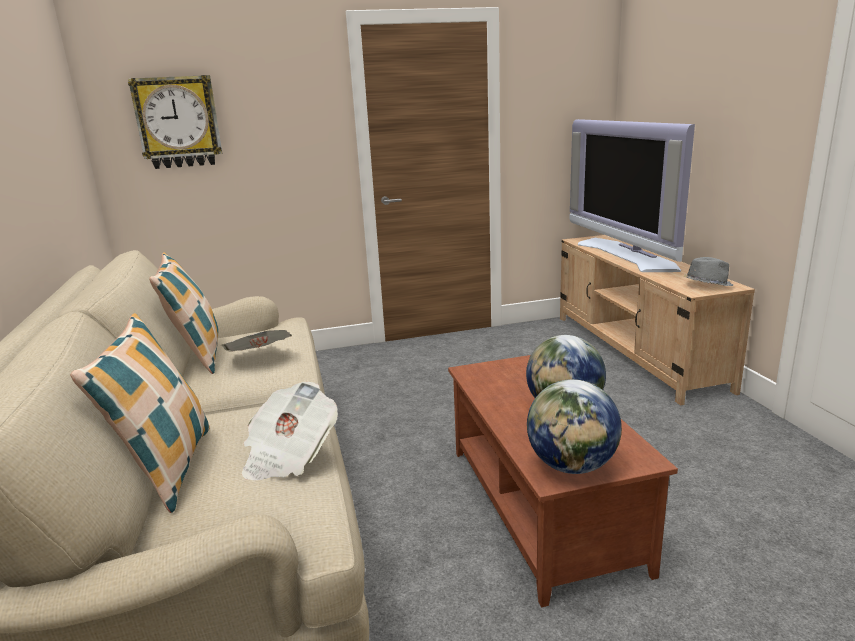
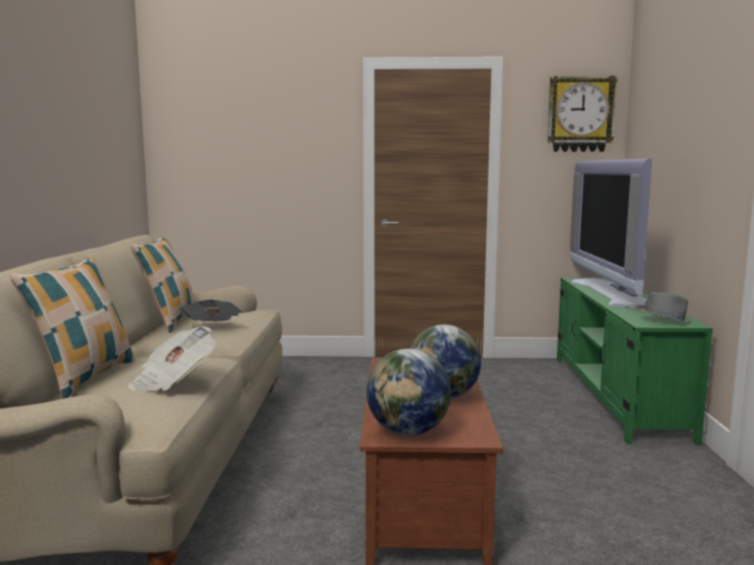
camera: 15 degrees right, 10 degrees down
wall clock [128,75,222,169] -> wall clock moved to [547,76,617,152]
beige tv stand [560,235,755,406] -> green tv stand [557,278,713,445]

